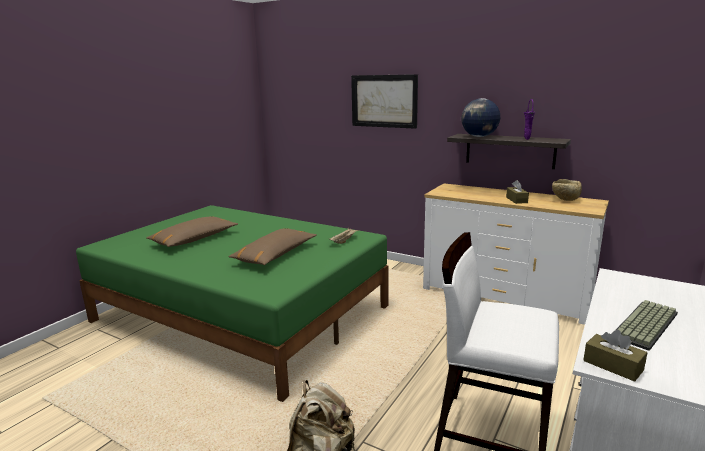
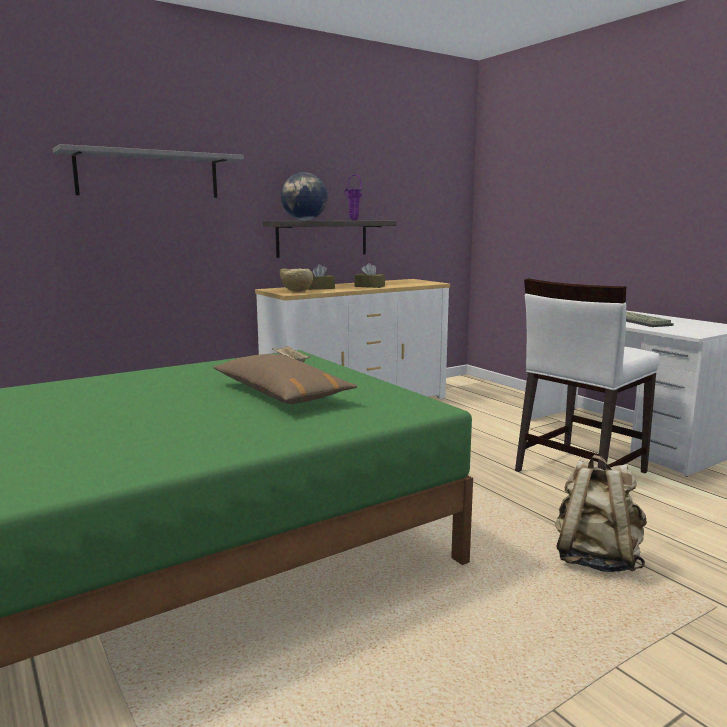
camera: 65 degrees left, 5 degrees down
brown pillow [146,216,238,247] -> none
picture [351,74,418,129] -> grey shelf [53,144,244,198]
beige bowl [552,179,582,201] -> beige bowl moved to [280,268,313,292]
brown tissue box [583,330,647,382] -> brown tissue box moved to [307,264,335,290]

